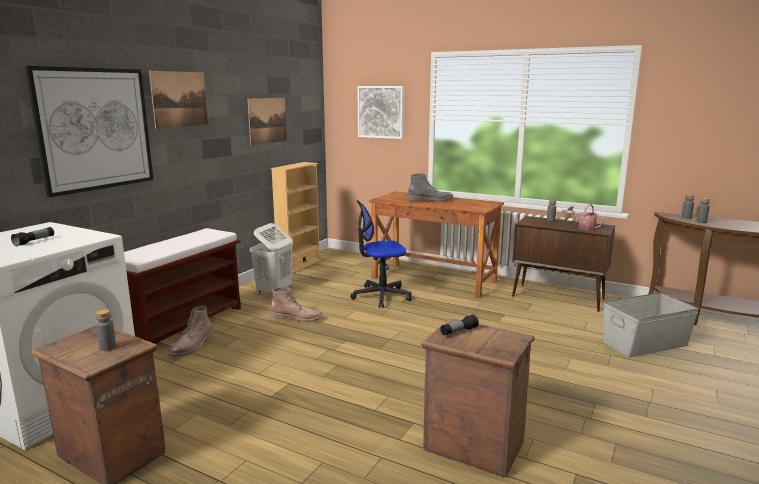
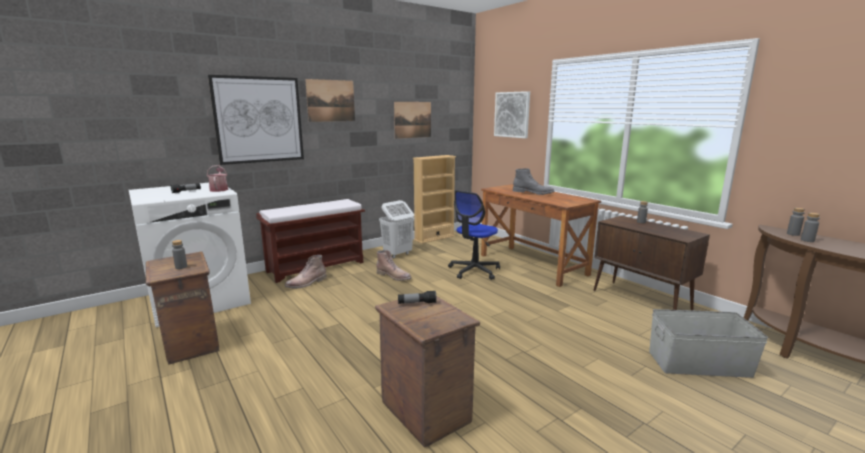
camera: 25 degrees right, 0 degrees up
office chair [350,200,412,308] -> office chair turned 60 degrees counterclockwise [448,190,500,280]
watering can [567,204,604,231] -> watering can moved to [207,165,228,192]

